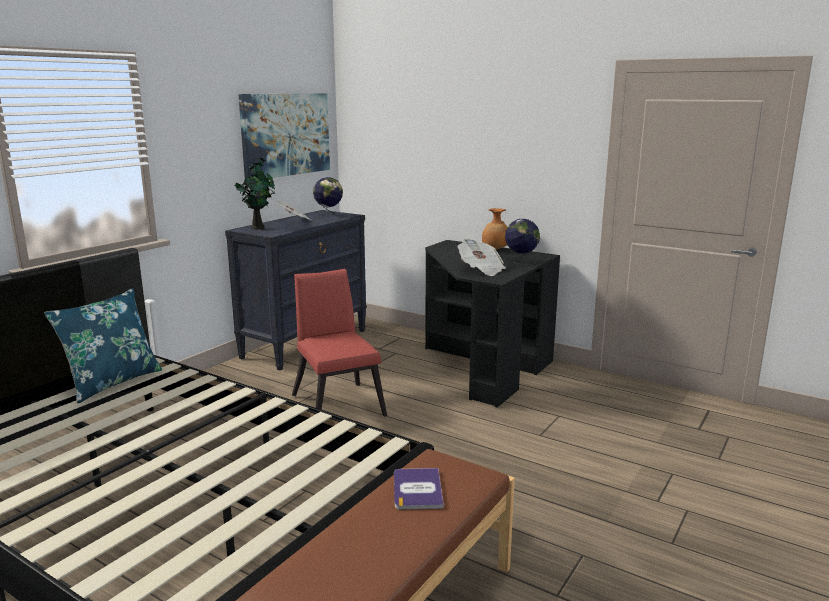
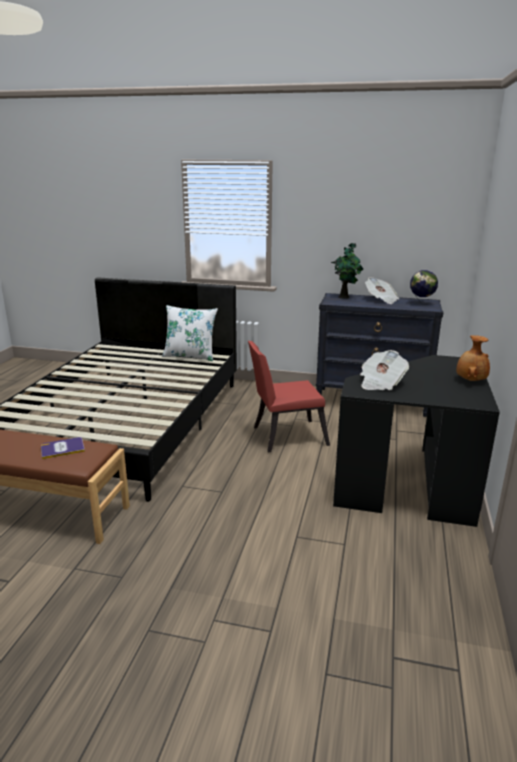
camera: 70 degrees right, 5 degrees up
blue pillow [44,288,162,403] -> white pillow [162,305,218,361]
picture [238,94,330,180] -> none
red chair [292,269,387,416] -> red chair turned 150 degrees counterclockwise [248,341,330,452]
globe [505,219,540,265] -> none

